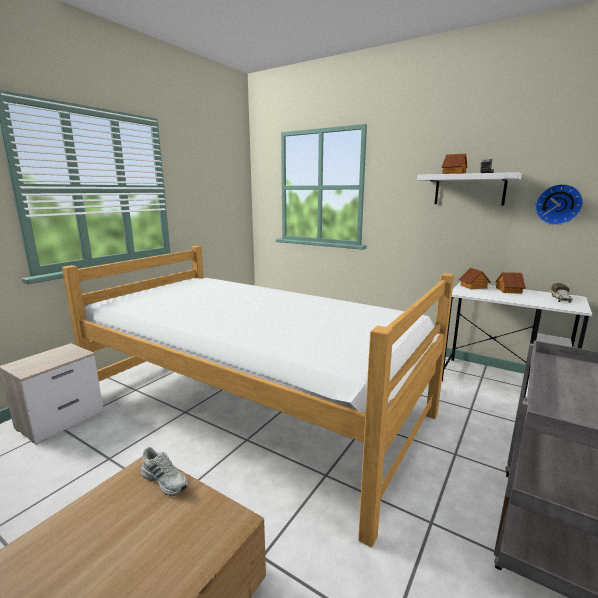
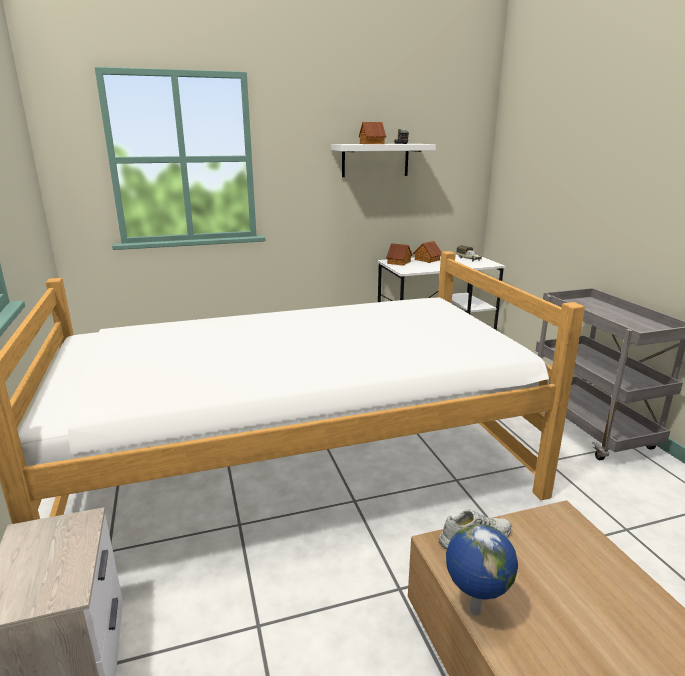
camera: 50 degrees left, 5 degrees up
wall clock [535,184,584,225] -> none
none -> globe [446,524,518,616]

